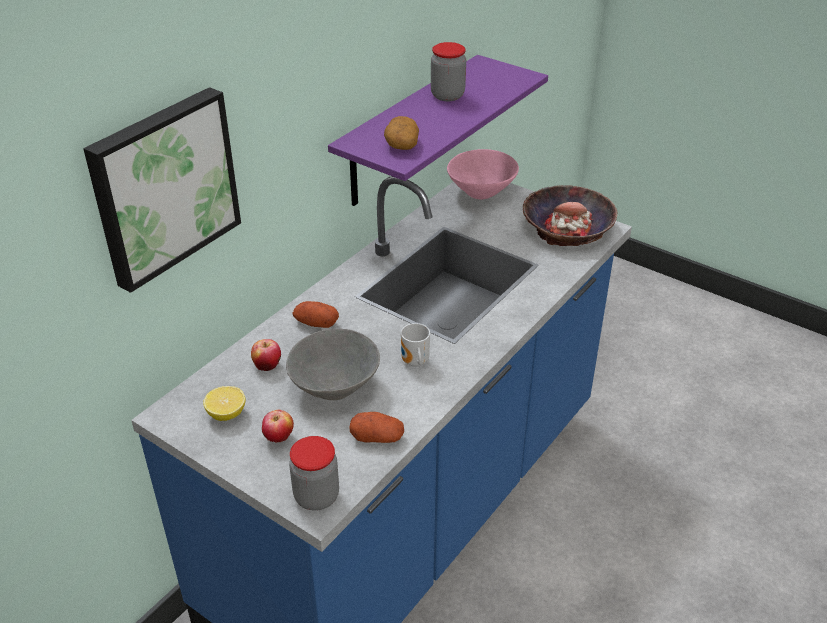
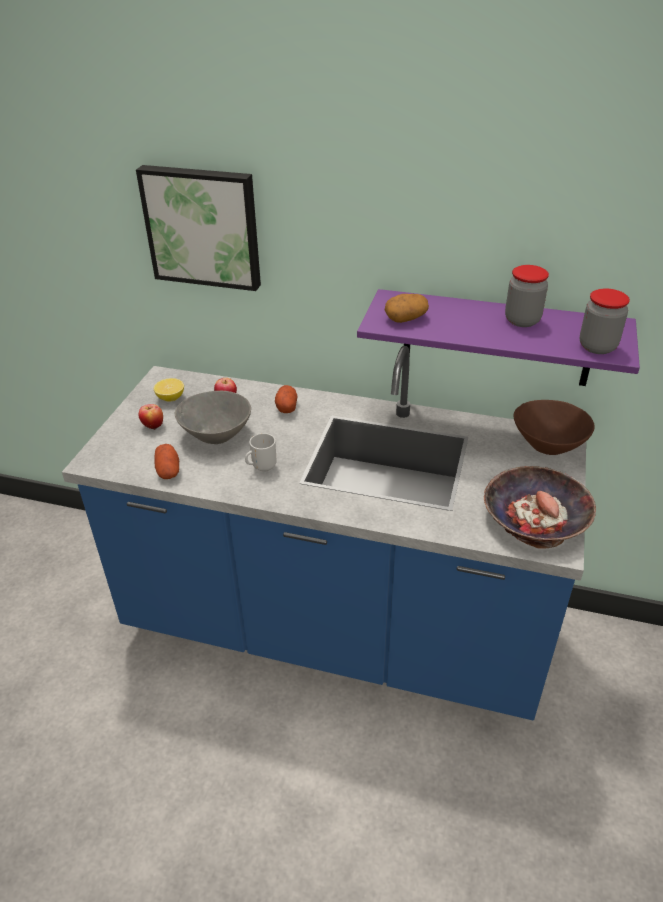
camera: 70 degrees right, 0 degrees up
jar [289,436,339,511] -> jar moved to [580,288,630,354]
pink bowl [447,149,519,199] -> brown bowl [514,400,595,455]

